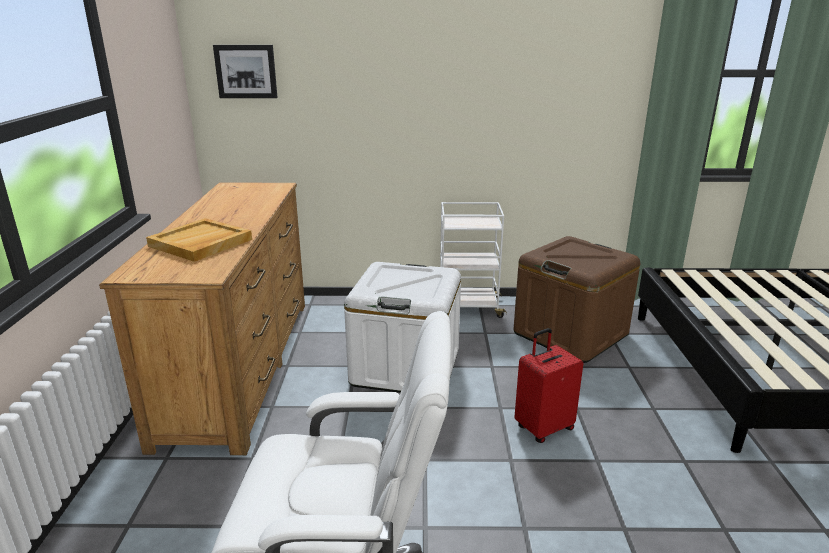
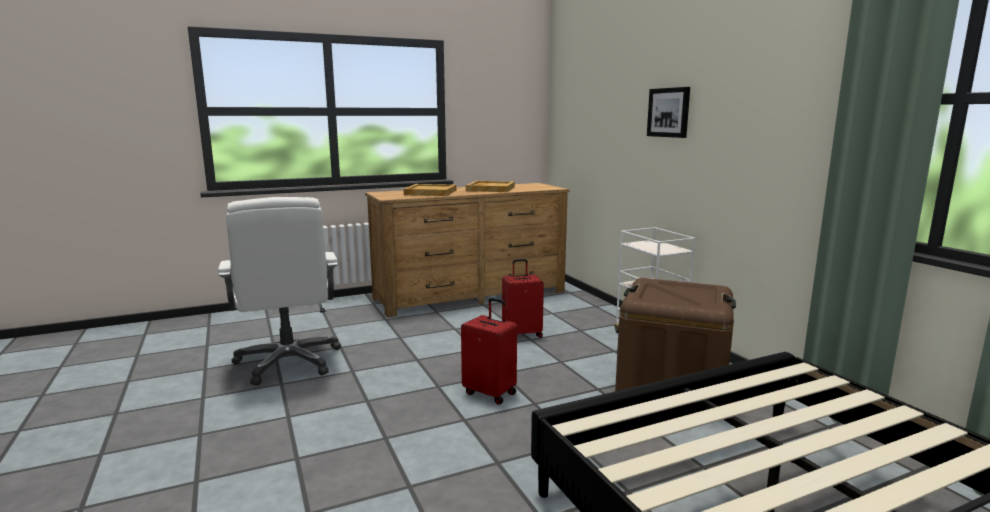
camera: 65 degrees right, 10 degrees down
picture [213,45,278,98] -> picture moved to [647,87,690,138]
white storage box [344,262,461,393] -> red suitcase [502,259,544,338]
none -> beige tray [466,181,515,192]

